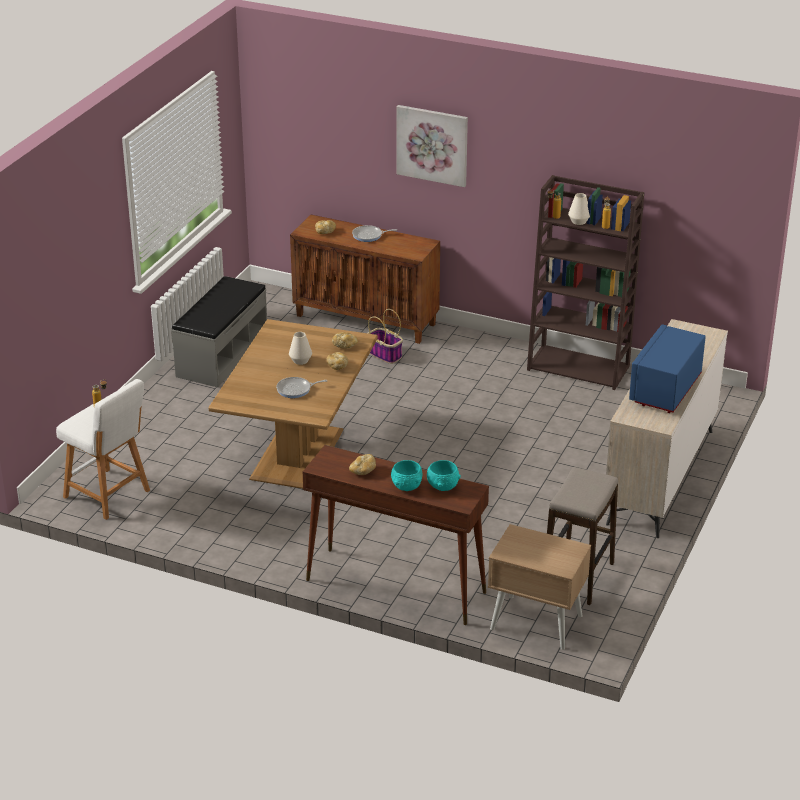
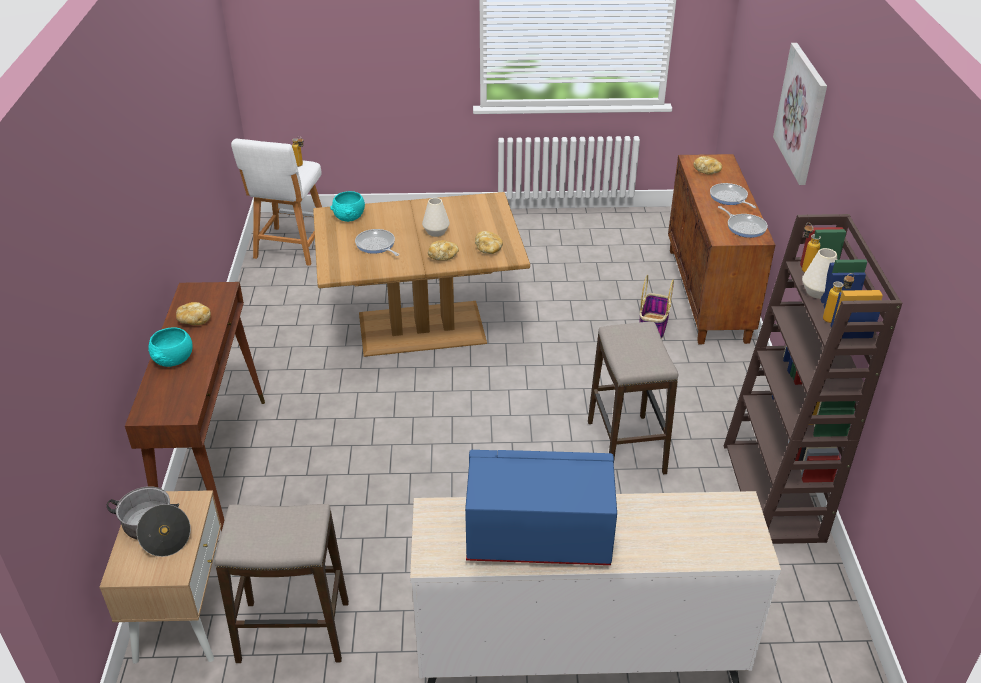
camera: 65 degrees right, 5 degrees up
grey bench [172,276,267,387] -> none
turquoise bowl [427,460,461,491] -> turquoise bowl moved to [330,191,365,222]
none -> cooking pot [107,486,191,557]
none -> stool [588,322,678,475]
none -> frying pan [718,206,768,238]

